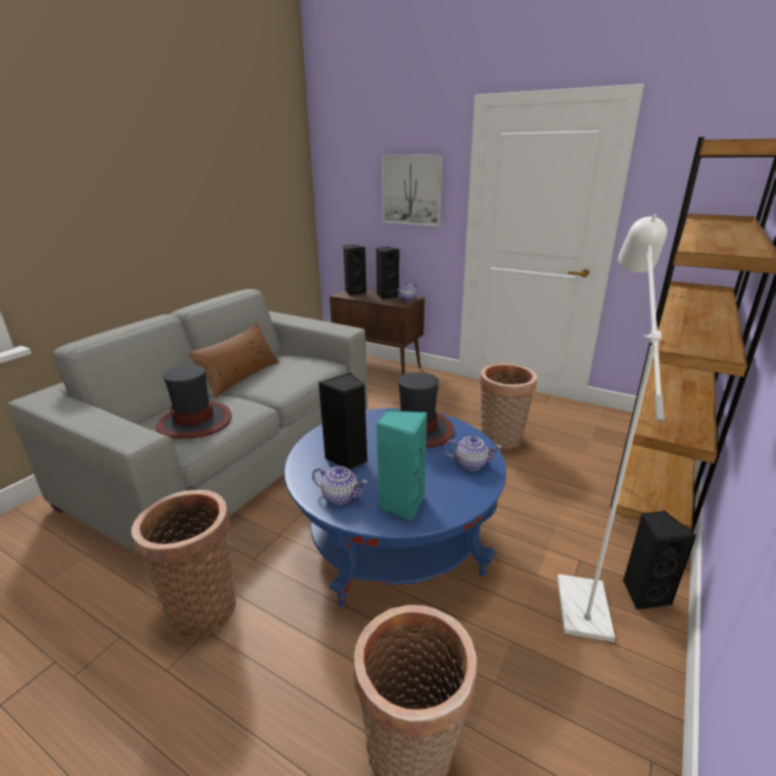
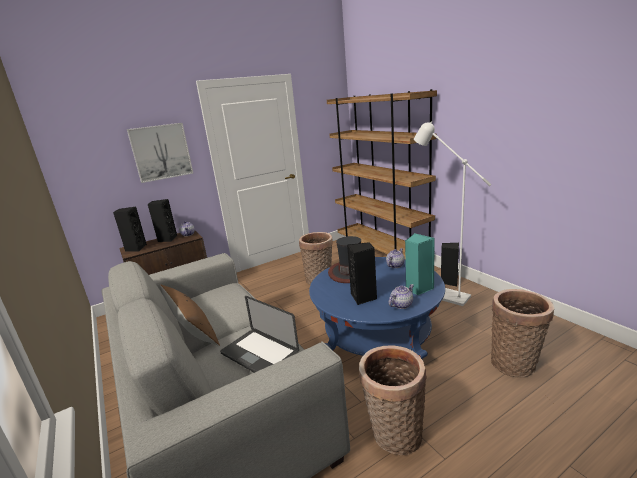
camera: 60 degrees left, 5 degrees down
hat [156,365,232,439] -> laptop [220,296,299,373]

